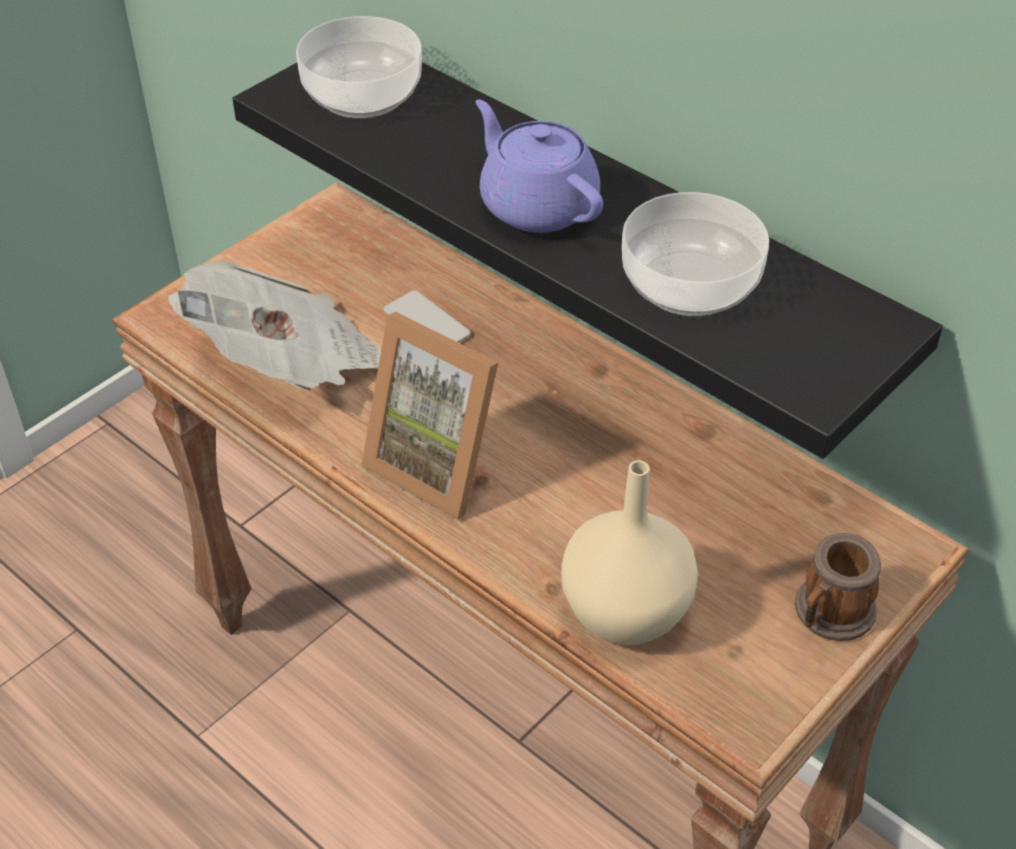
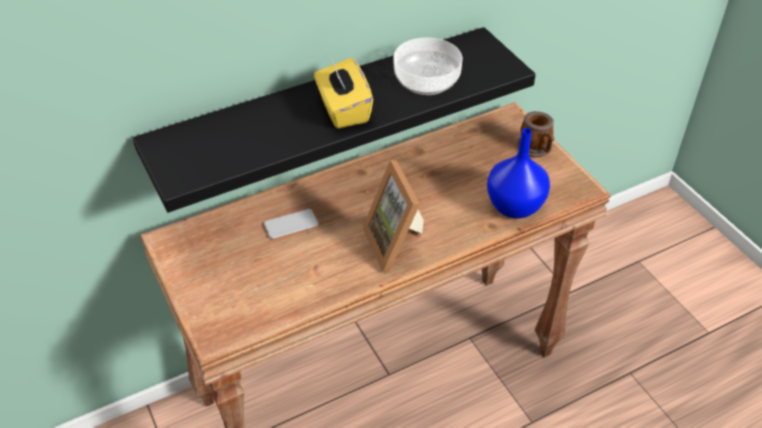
camera: 70 degrees left, 0 degrees up
newspaper [167,261,381,390] -> none
bowl [296,16,422,118] -> none
picture frame [361,312,498,520] -> picture frame turned 105 degrees clockwise [363,160,424,273]
purple teapot [476,99,603,233] -> yellow tissue box [314,58,373,129]
beige vase [561,460,698,645] -> blue vase [487,128,550,218]

